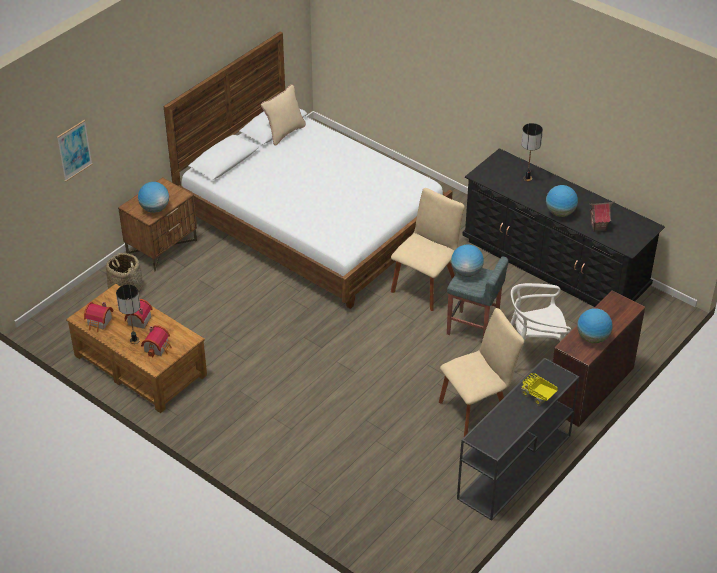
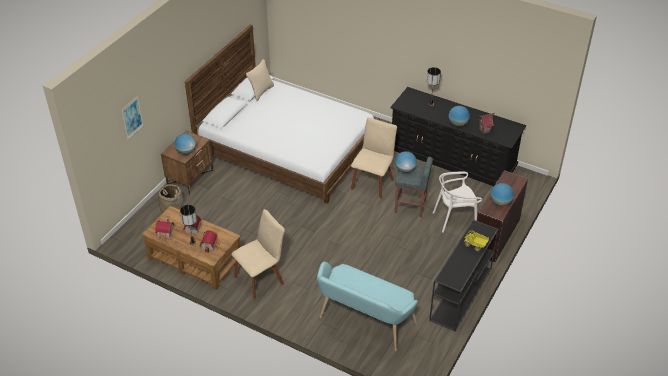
camera: 10 degrees left, 0 degrees up
beige chair [439,308,524,437] -> beige chair moved to [232,209,285,299]
none -> turquoise bench [317,262,418,351]

